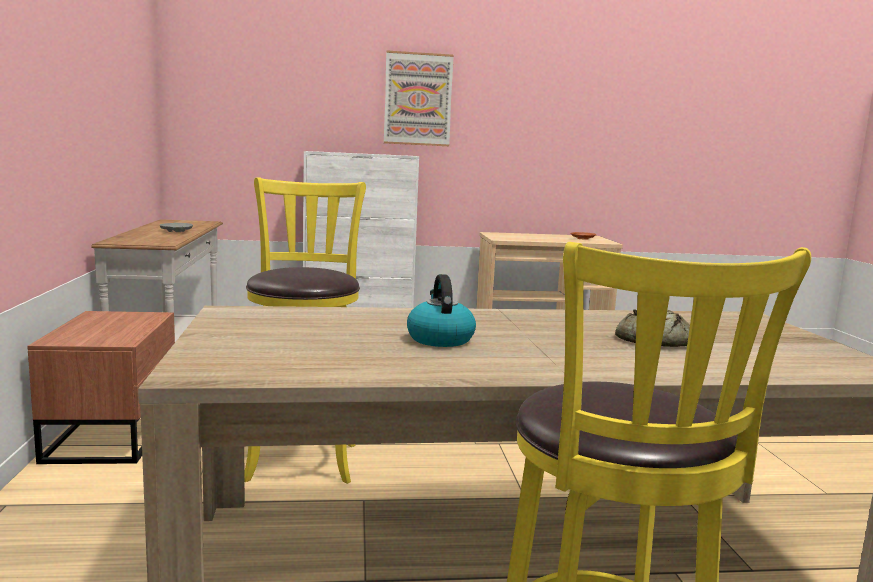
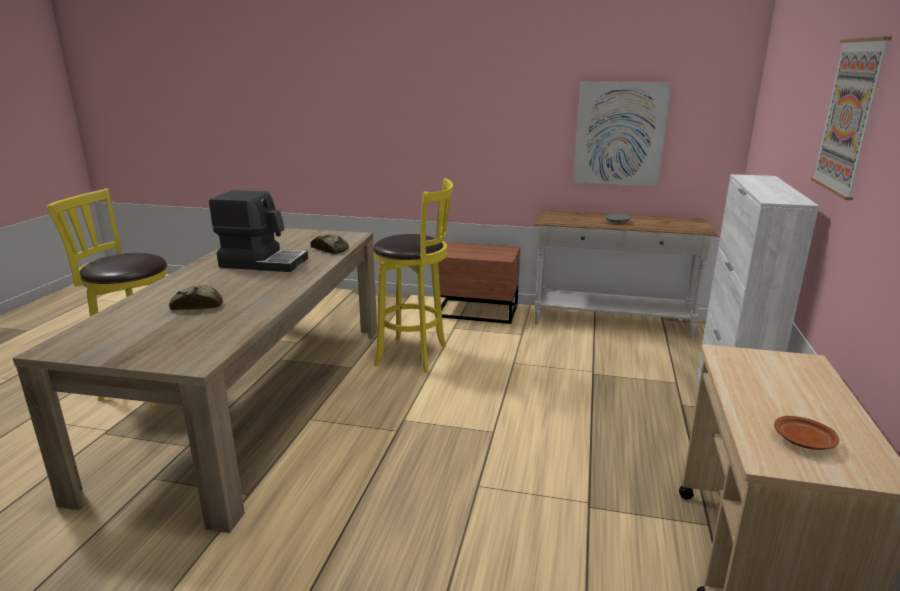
camera: 110 degrees right, 10 degrees up
kettle [407,274,476,347] -> coffee machine [209,190,308,272]
none -> bread [310,235,349,254]
none -> picture [573,82,671,186]

